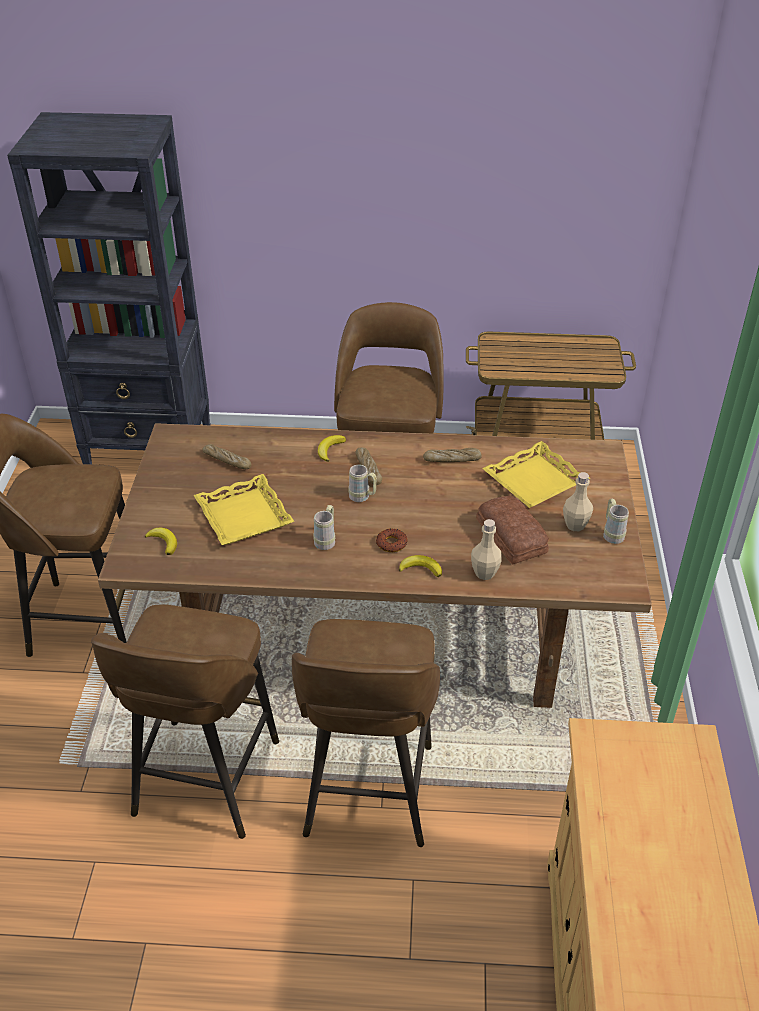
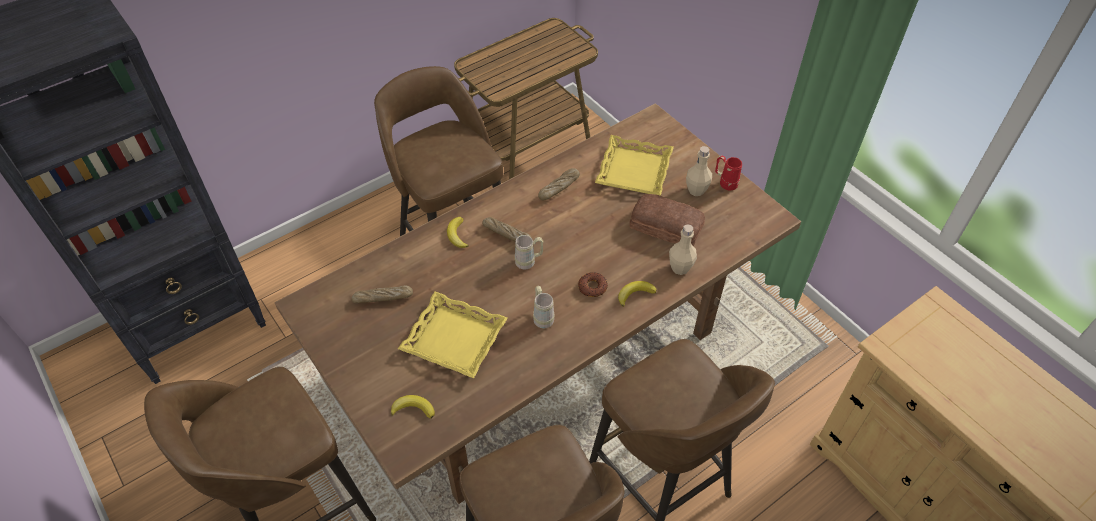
camera: 40 degrees left, 10 degrees up
beige mug [603,498,629,544] -> red mug [715,155,742,190]

